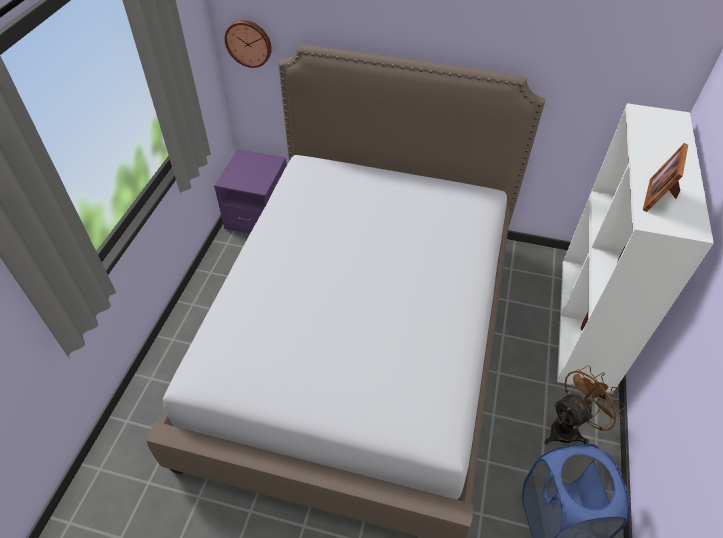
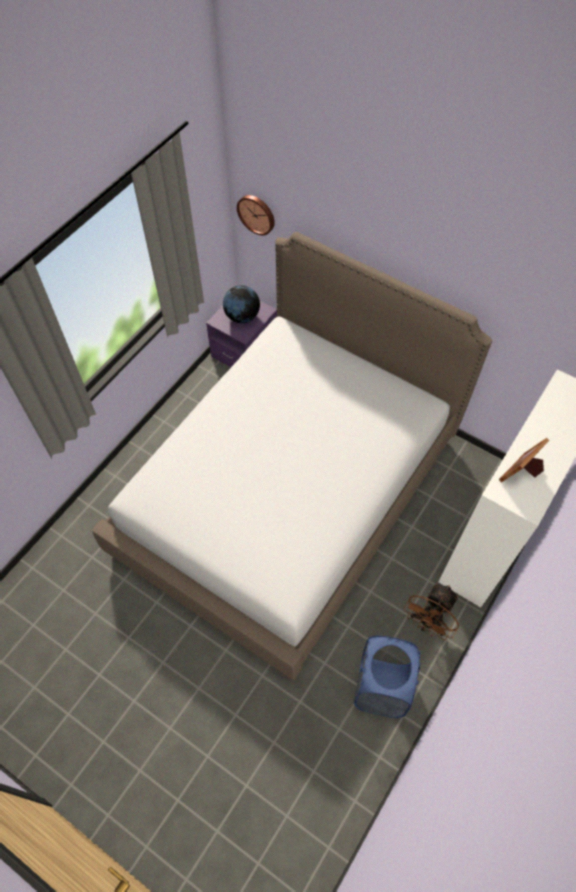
camera: 20 degrees right, 10 degrees up
brown fan [544,366,626,445] -> brown fan turned 135 degrees clockwise [404,583,459,641]
none -> globe [223,285,260,323]

